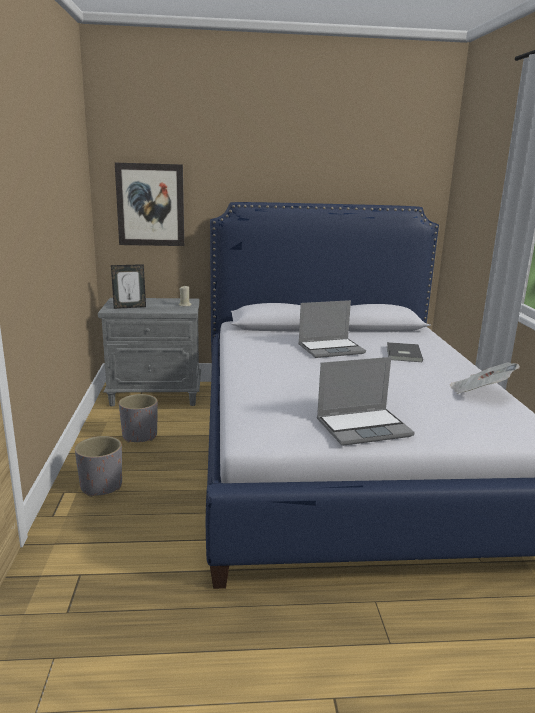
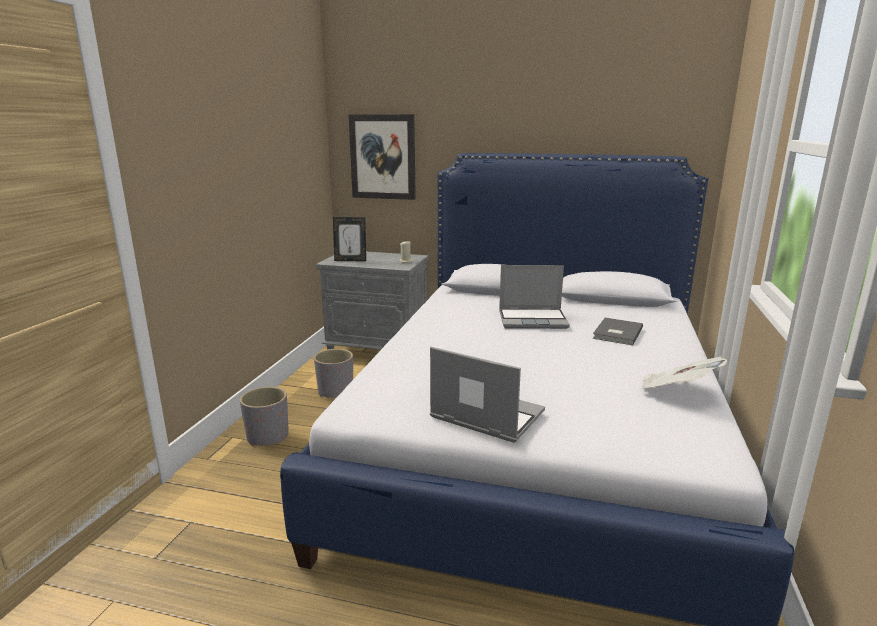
camera: 20 degrees right, 0 degrees up
laptop [317,357,415,446] -> laptop turned 150 degrees counterclockwise [430,347,545,443]

